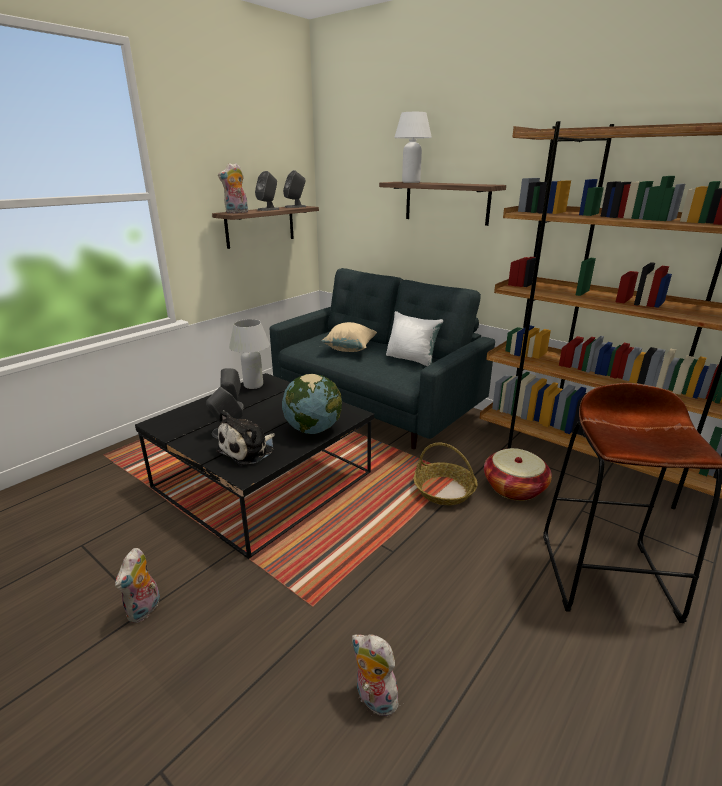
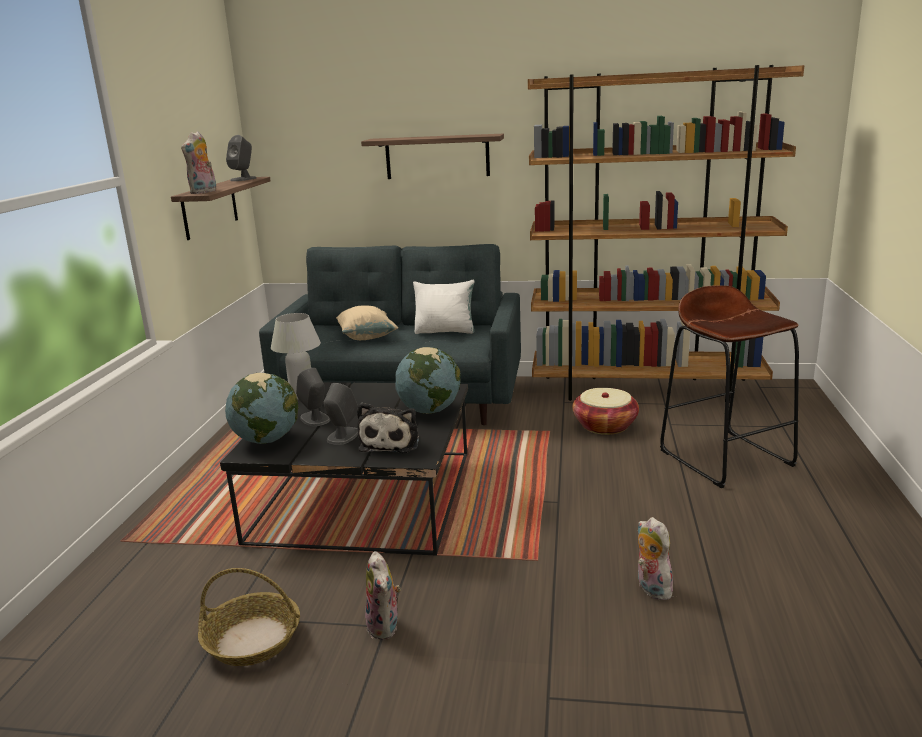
camera: 30 degrees left, 5 degrees down
grey speaker [255,171,279,211] -> none
plush toy [352,634,398,716] -> plush toy turned 60 degrees clockwise [637,517,673,600]
white table lamp [394,112,432,183] -> none
basket [413,443,478,505] -> basket moved to [198,568,300,666]
none -> globe [225,373,298,444]

